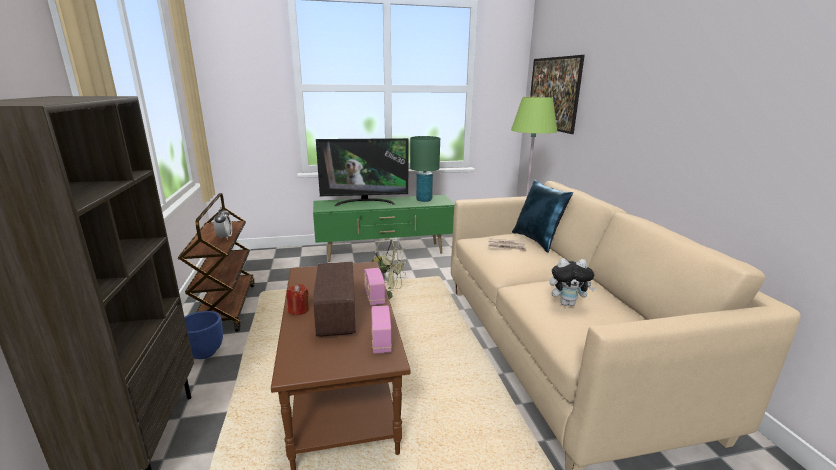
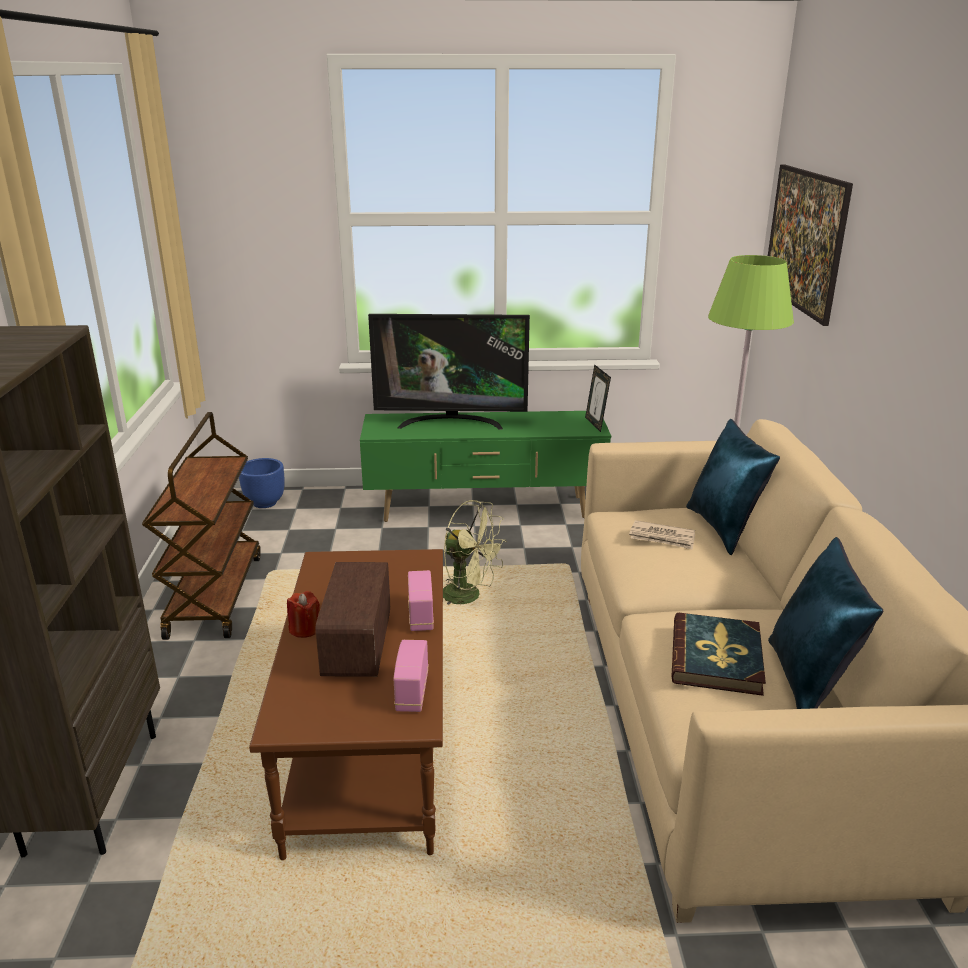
camera: 10 degrees right, 5 degrees up
blue planter [185,311,223,359] -> blue planter moved to [239,458,285,508]
alarm clock [214,207,232,240] -> none
green table lamp [410,136,440,202] -> none
plush toy [549,258,596,306] -> book [671,613,766,696]
none -> picture frame [585,364,611,432]
none -> blue pillow [768,537,883,709]

